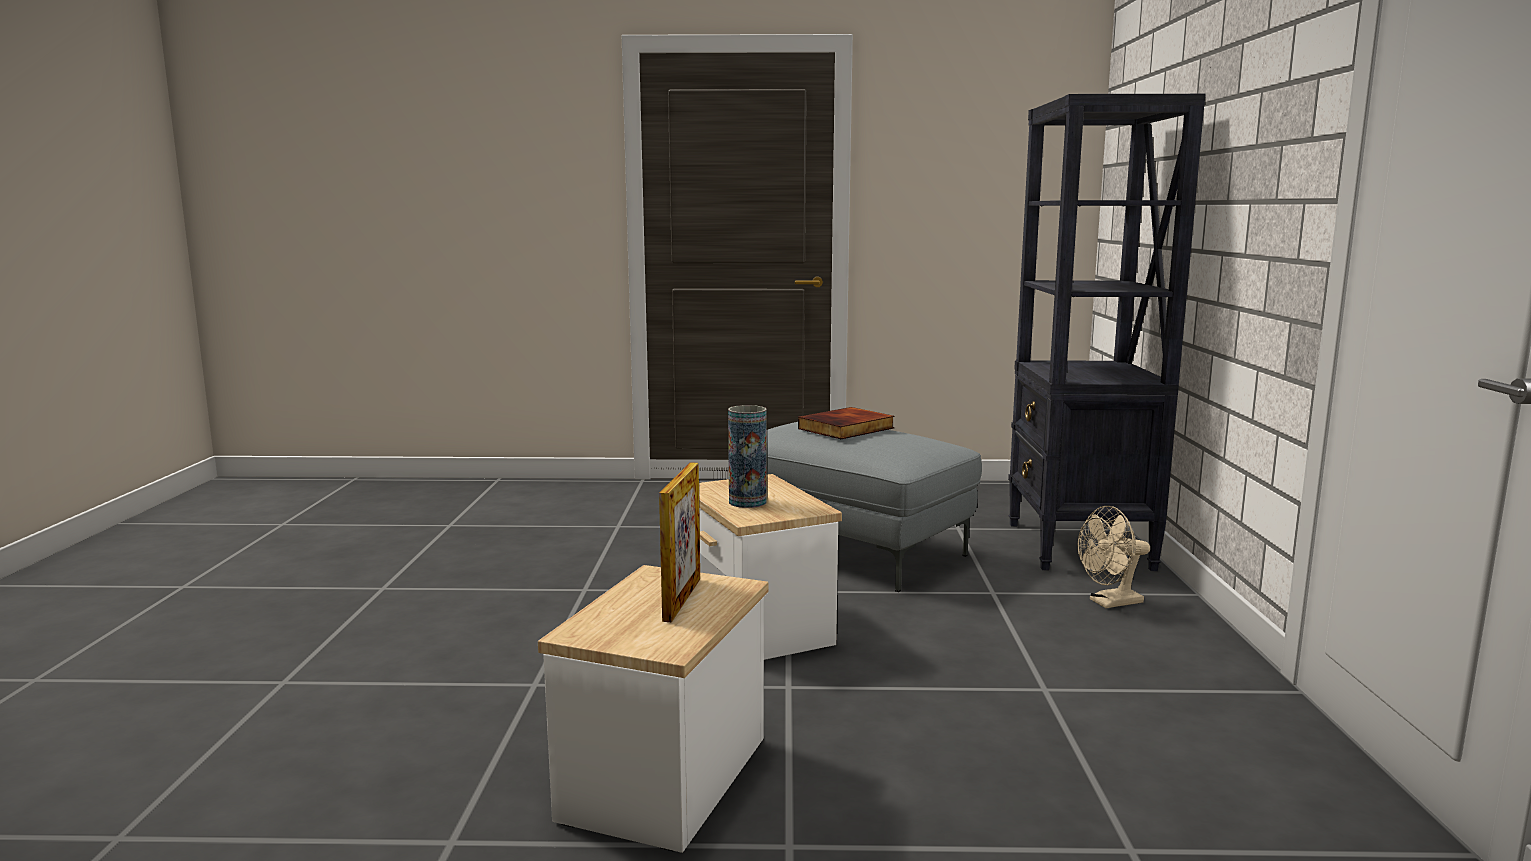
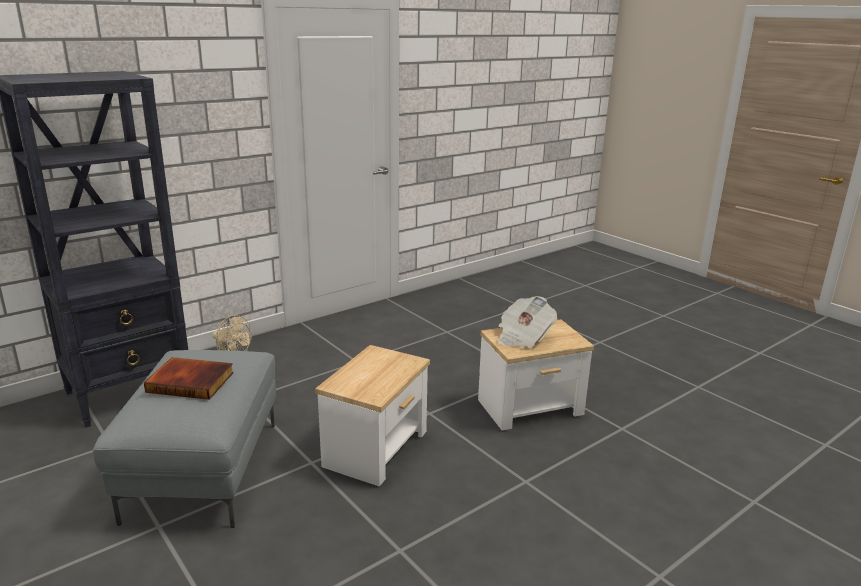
camera: 130 degrees left, 10 degrees up
picture frame [659,462,700,622] -> newspaper [498,296,557,348]
vase [728,405,767,508] -> none

